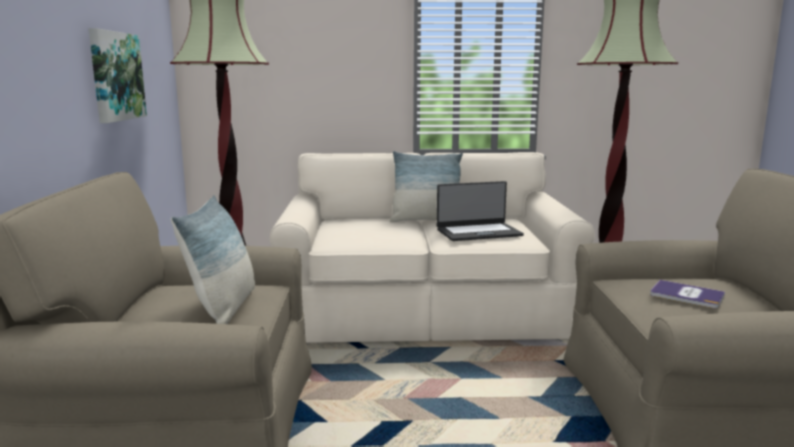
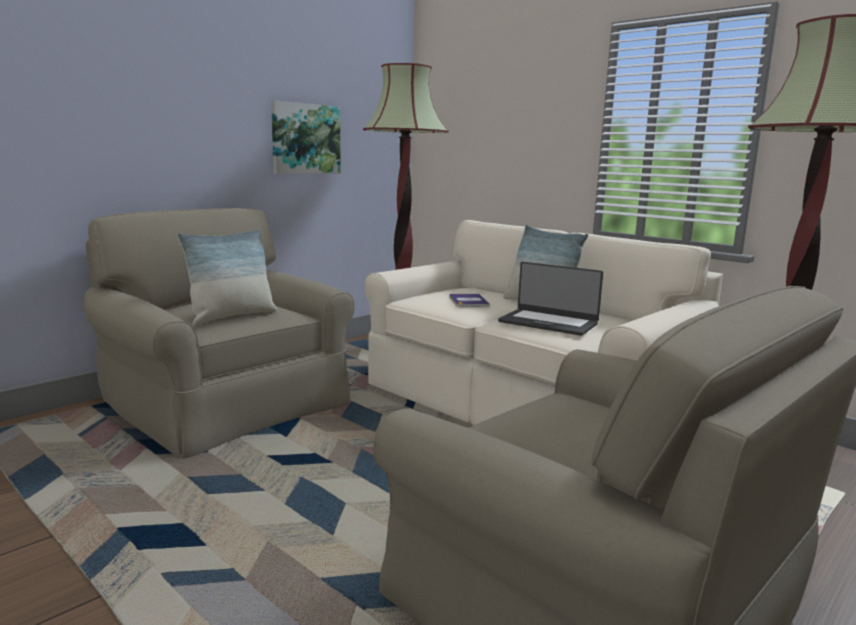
camera: 45 degrees right, 0 degrees up
book [650,280,725,308] -> book moved to [449,294,490,307]

